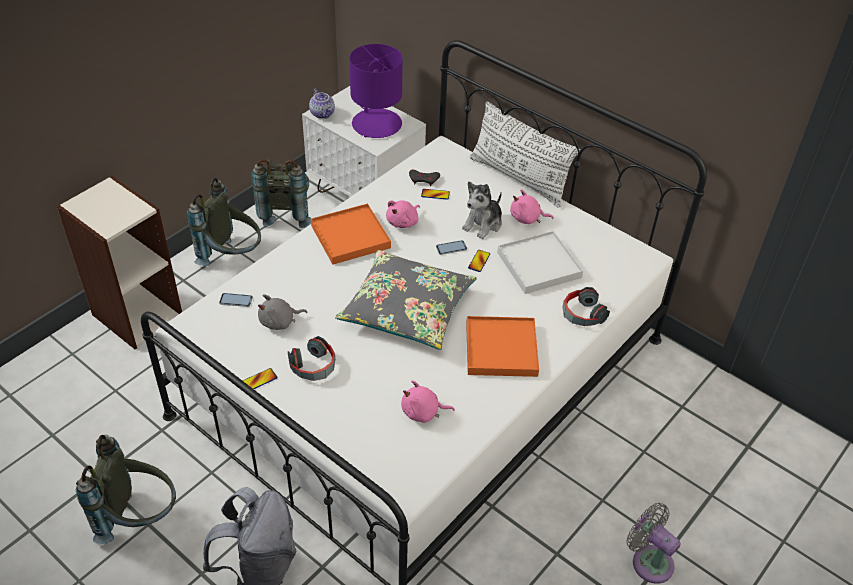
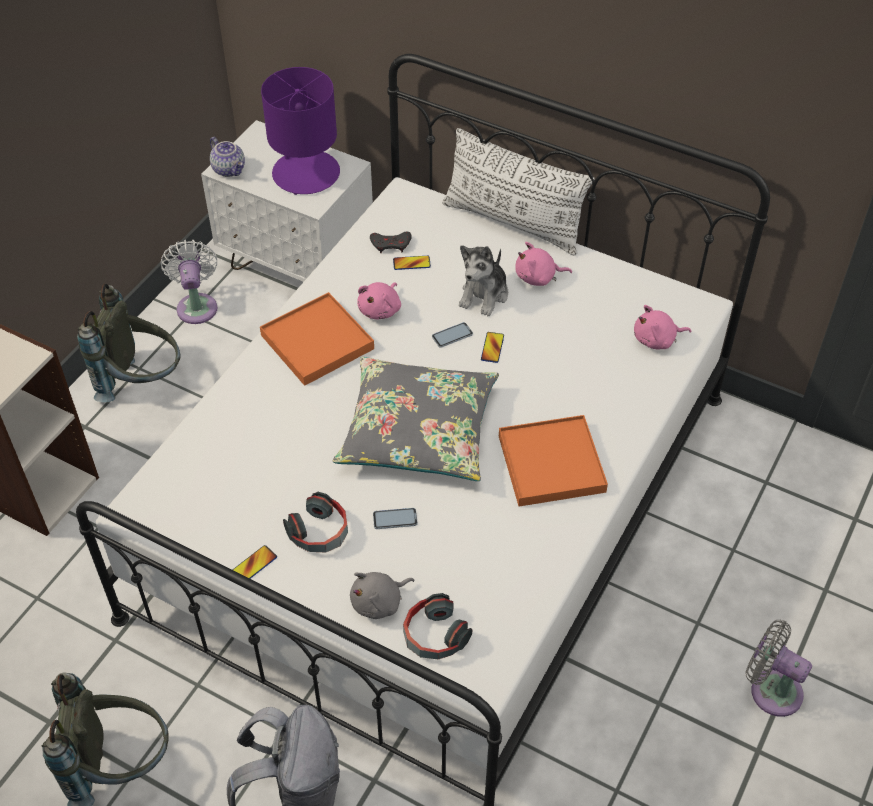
camera: 10 degrees left, 5 degrees up
phone [219,293,253,307] -> phone moved to [373,508,417,529]
grey backpack [251,159,311,228] -> white fan [161,240,217,324]
grey plush toy [258,294,307,330] -> grey plush toy moved to [350,572,414,619]
pink plush toy [401,380,455,423] -> pink plush toy moved to [634,305,691,349]
white tray [497,231,583,294] -> none
headphones [562,287,610,326] -> headphones moved to [403,593,472,659]

